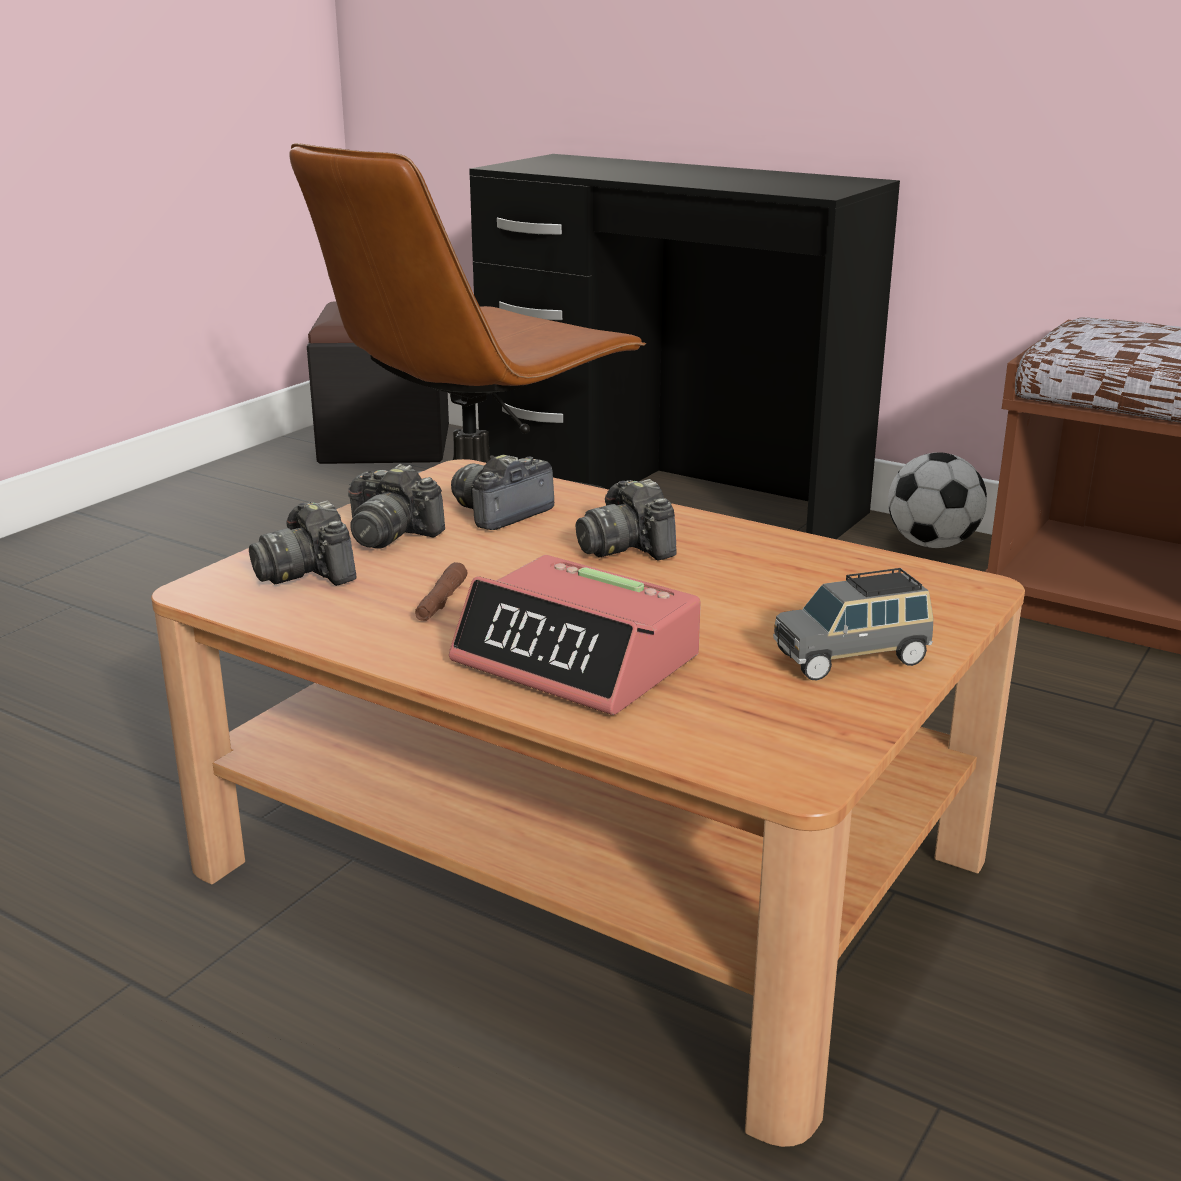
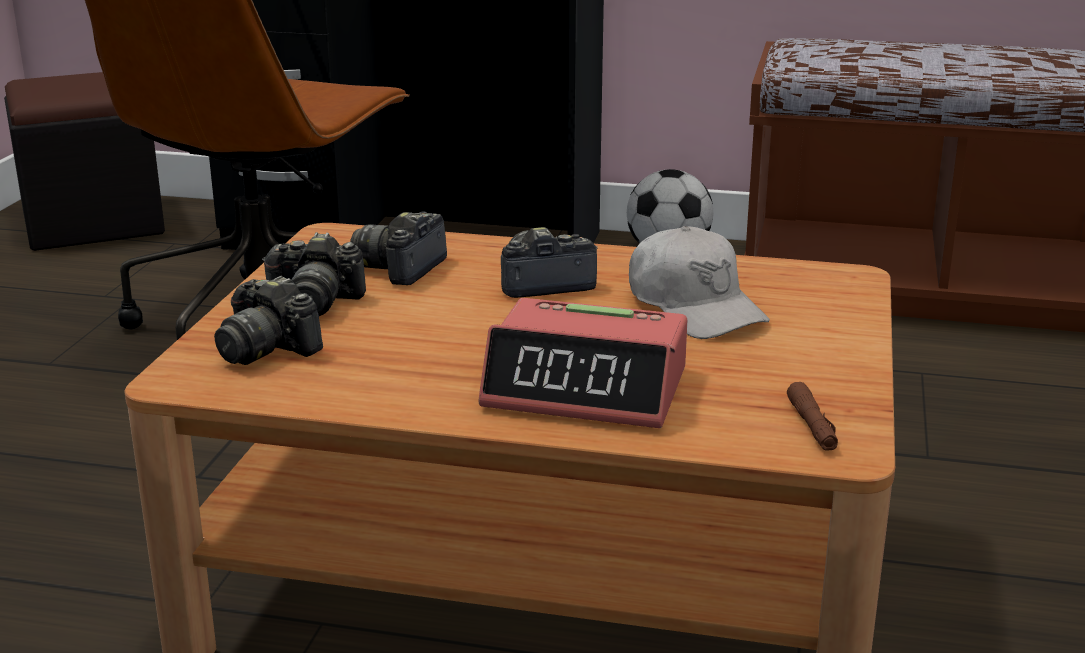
camera: 20 degrees left, 0 degrees up
brown flashlight [415,562,467,621] -> brown flashlight moved to [787,382,838,451]
camera [575,479,677,560] -> camera turned 120 degrees clockwise [501,227,597,298]
grey toy car [773,568,933,680] -> none
none -> white cap [629,226,770,339]

